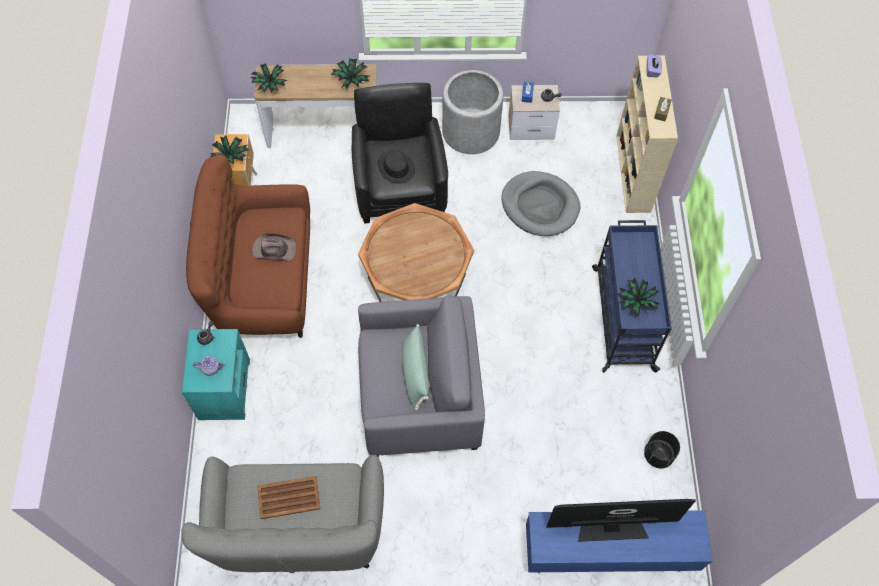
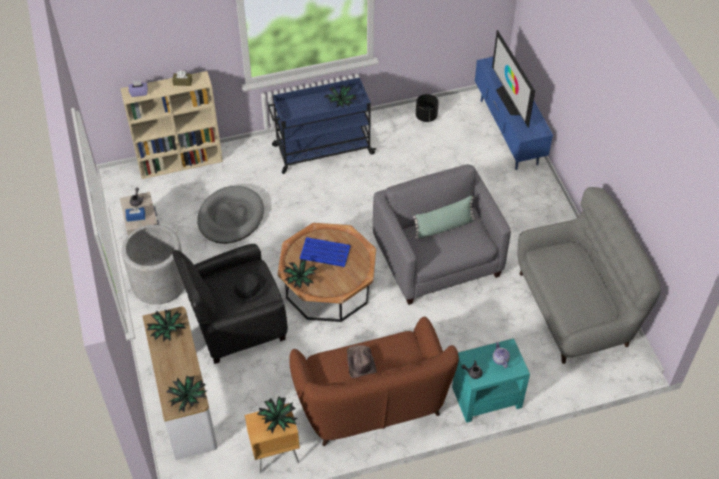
camera: 105 degrees left, 10 degrees down
brown tray [257,476,320,519] -> none
none -> potted plant [283,259,318,289]
none -> blue tray [300,237,351,267]

